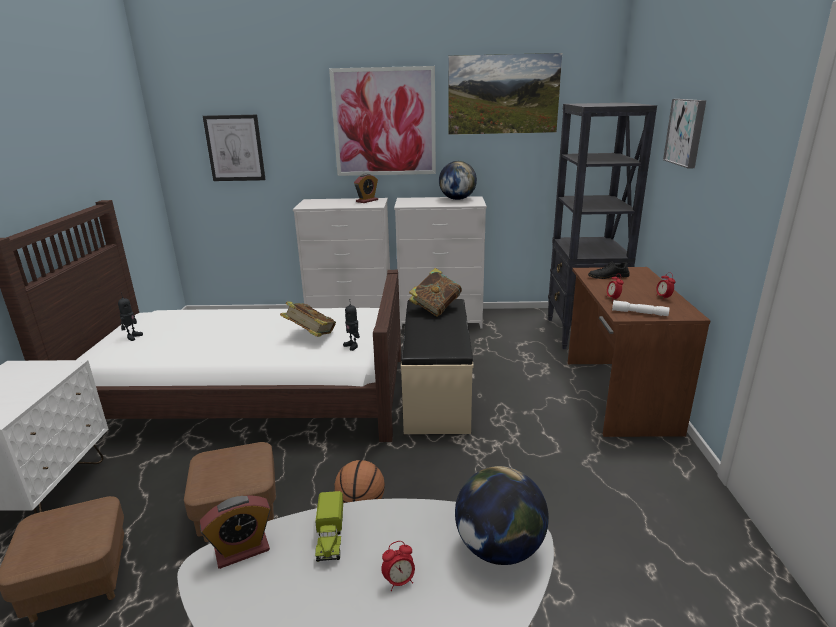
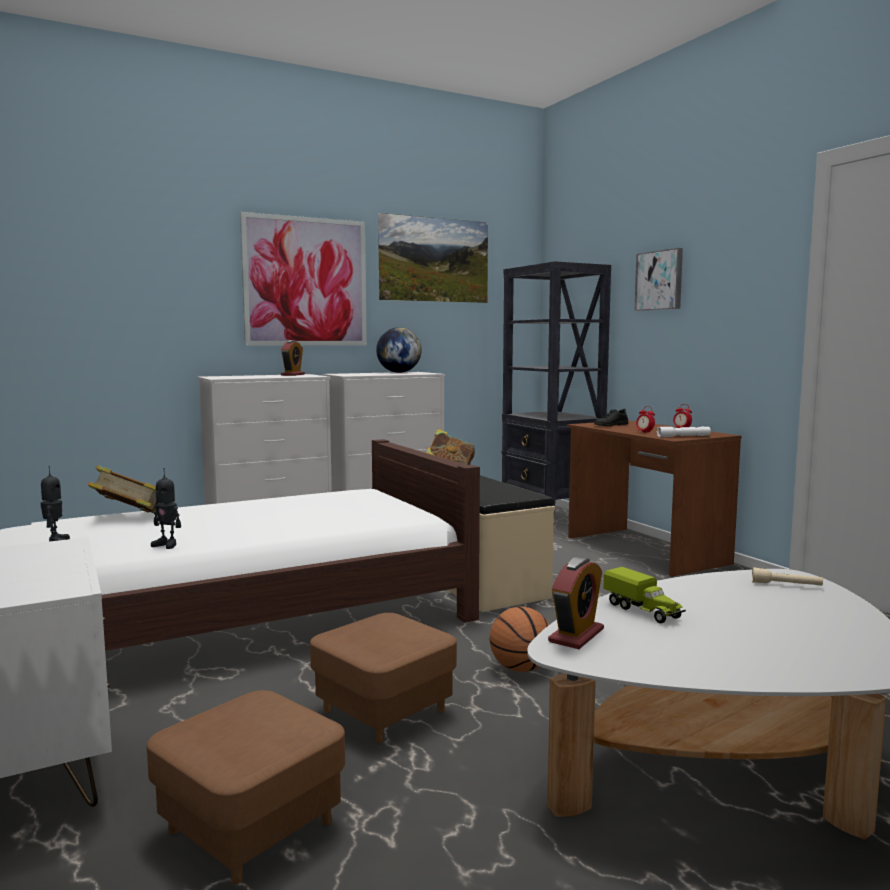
camera: 30 degrees left, 15 degrees down
picture [203,115,266,181] -> none
book [280,302,336,337] -> book moved to [88,465,158,513]
toy robot [343,299,360,351] -> toy robot moved to [151,468,181,549]
alarm clock [381,541,415,591] -> none
globe [455,466,549,565] -> beige flashlight [752,567,823,586]

